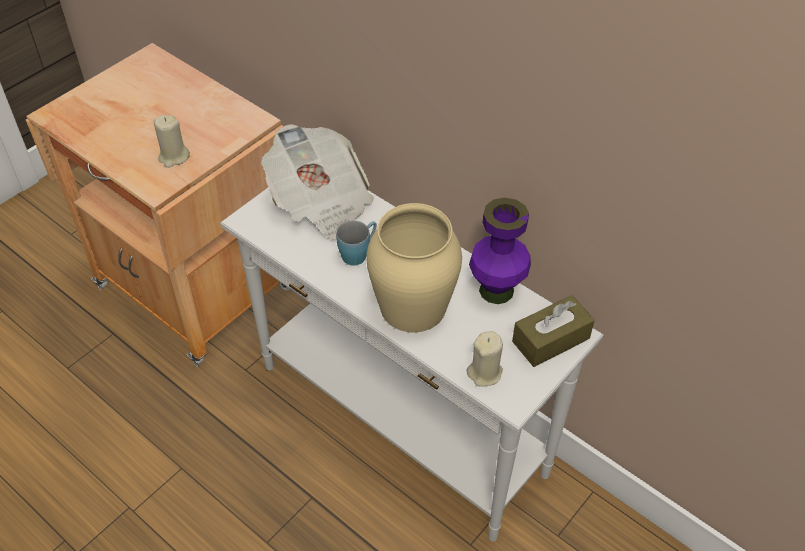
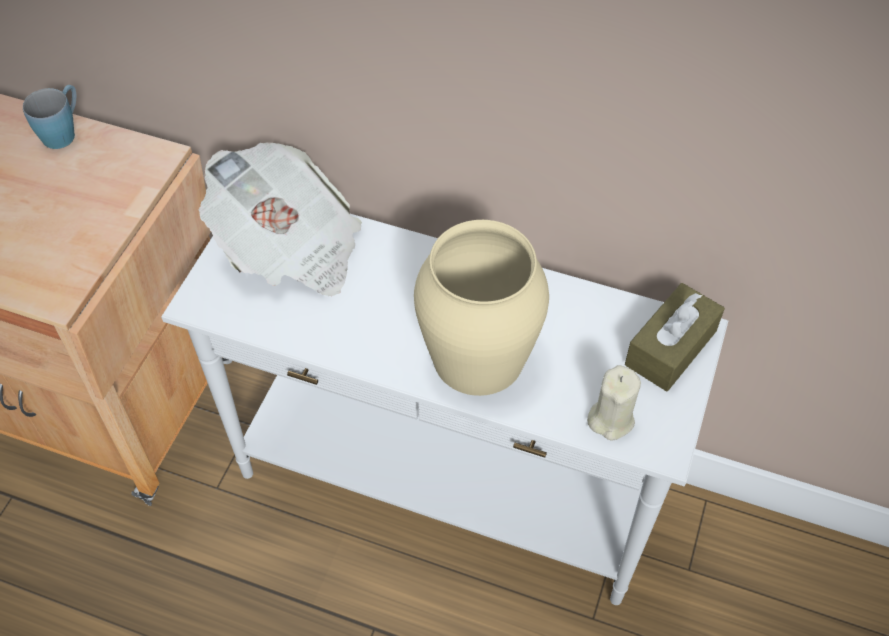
camera: 20 degrees left, 5 degrees up
beige candle [154,115,190,168] -> none
blue mug [336,220,377,266] -> blue mug moved to [23,85,76,149]
purple vase [469,197,531,304] -> none

